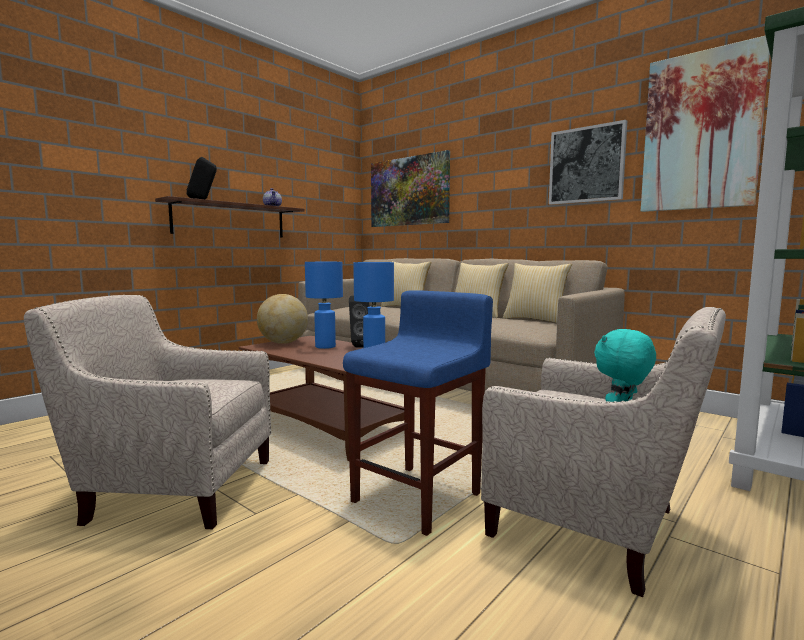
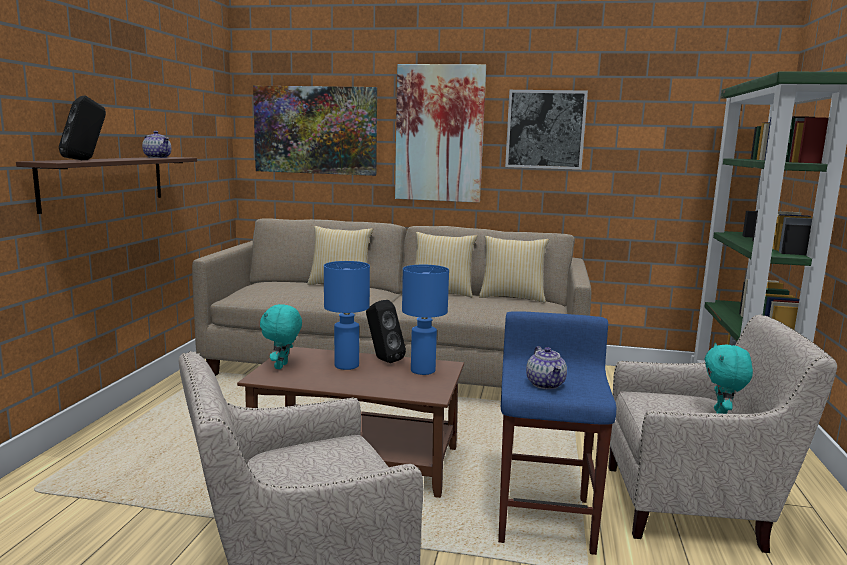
camera: 30 degrees left, 5 degrees up
globe [257,294,308,344] -> turquoise plush toy [260,304,302,369]
picture [641,36,770,212] -> picture moved to [395,64,486,203]
none -> teapot [526,346,567,389]

